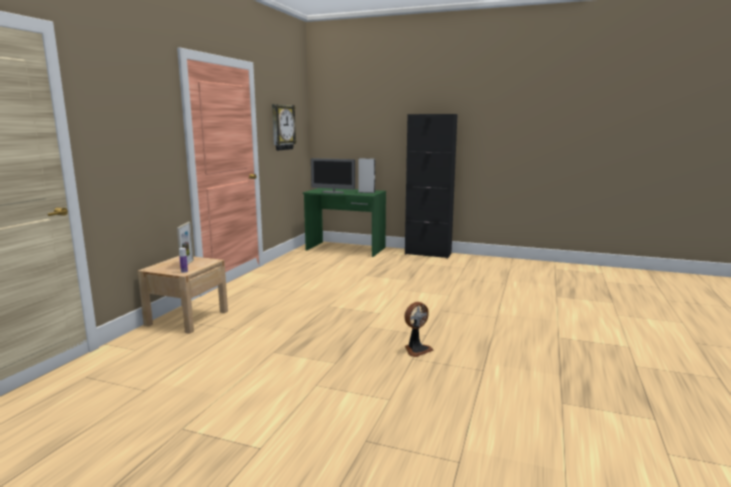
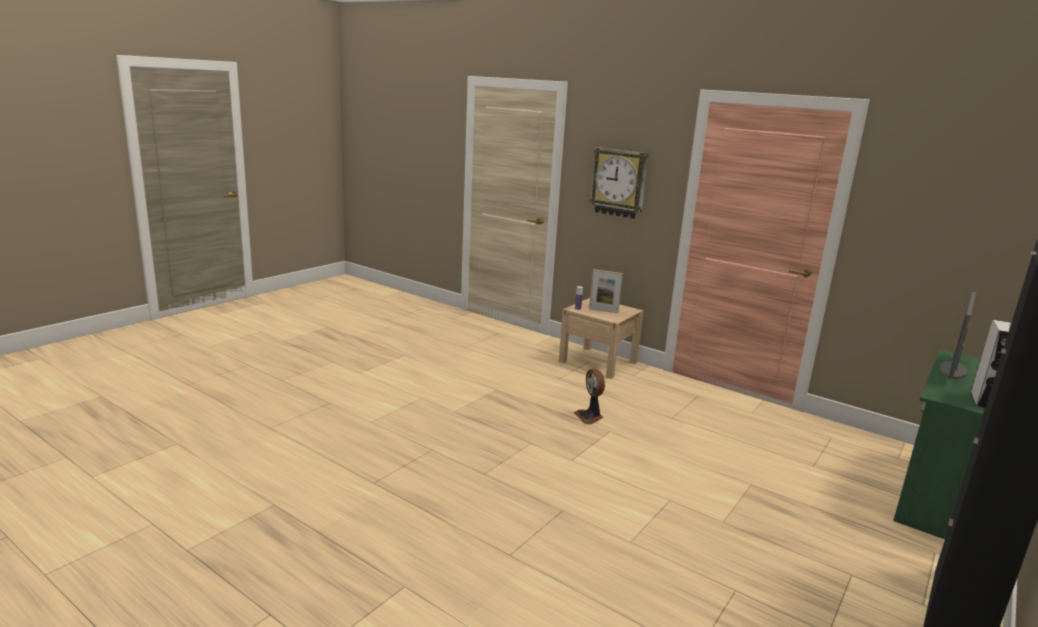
camera: 105 degrees right, 5 degrees up
wall clock [272,104,297,151] -> wall clock moved to [589,147,649,219]
fan [404,302,434,357] -> fan moved to [574,368,605,424]

